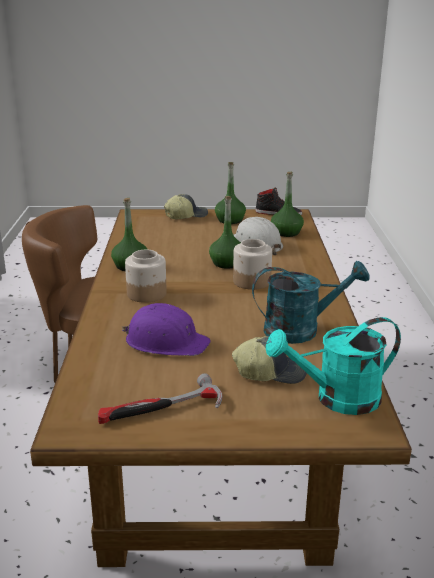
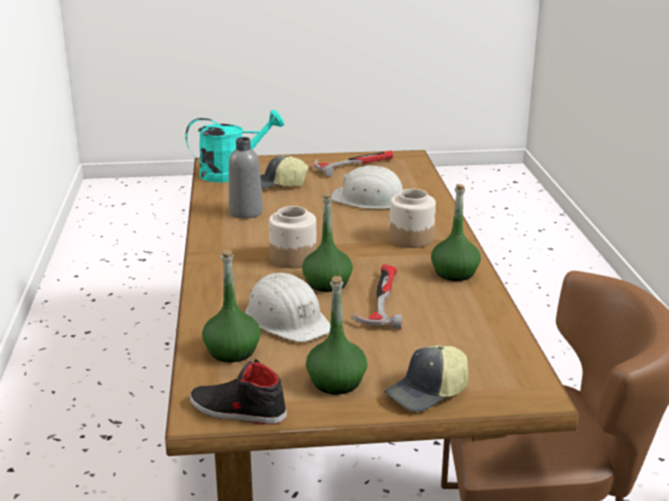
camera: 175 degrees right, 0 degrees up
purple hard hat [122,303,211,356] -> white hard hat [331,166,403,209]
turquoise watering can [252,261,370,344] -> grey bottle [229,137,263,219]
none -> hammer [351,264,402,329]

